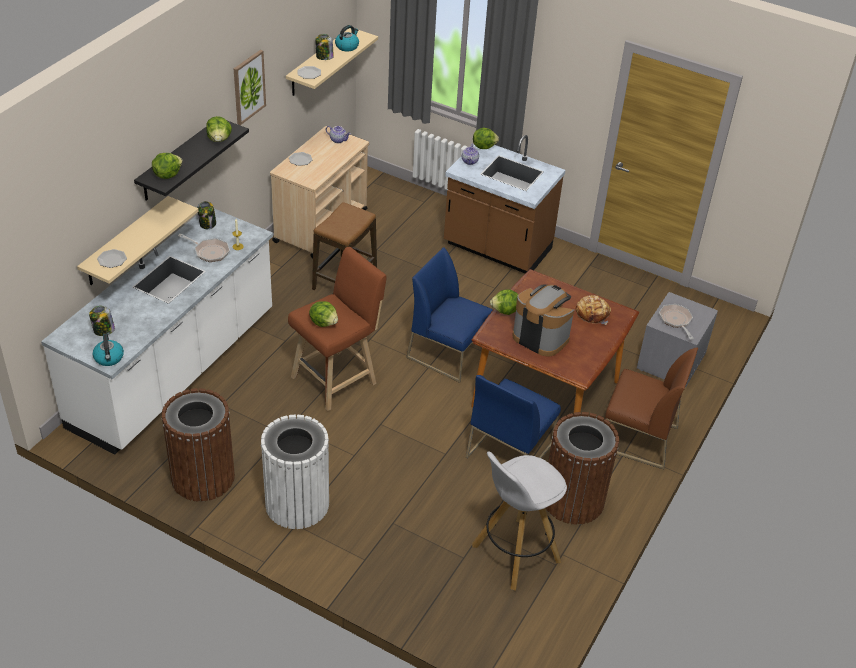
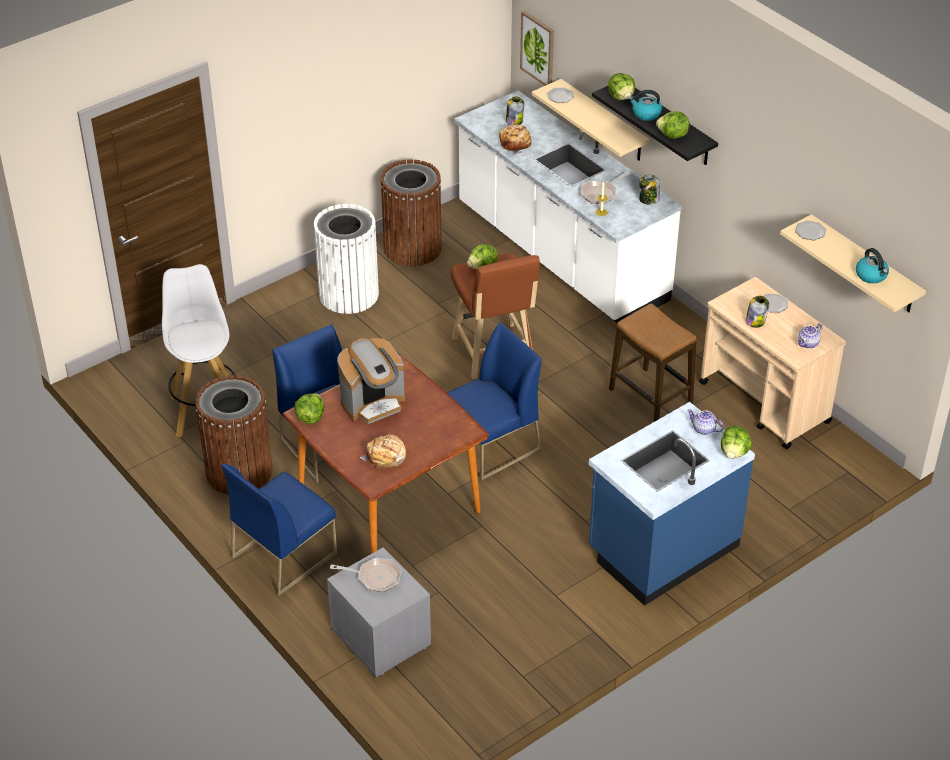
camera: 115 degrees right, 0 degrees up
kettle [93,333,124,366] -> kettle moved to [629,90,662,121]
picture [234,50,266,125] -> picture moved to [520,11,554,86]
jar [315,34,334,60] -> jar moved to [746,296,769,328]
brown counter [444,135,565,273] -> blue counter [589,402,755,606]
lettuce [490,290,518,315] -> lettuce moved to [295,393,324,424]
brown chair [605,348,698,469] -> blue chair [221,464,337,596]
none -> bread [499,124,531,154]

